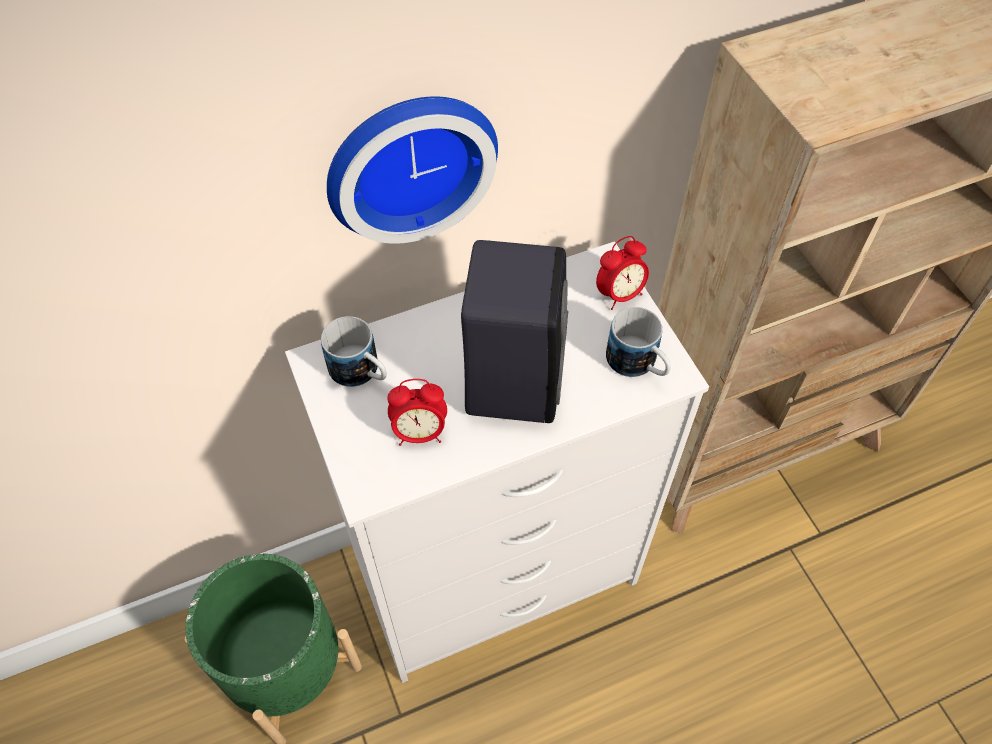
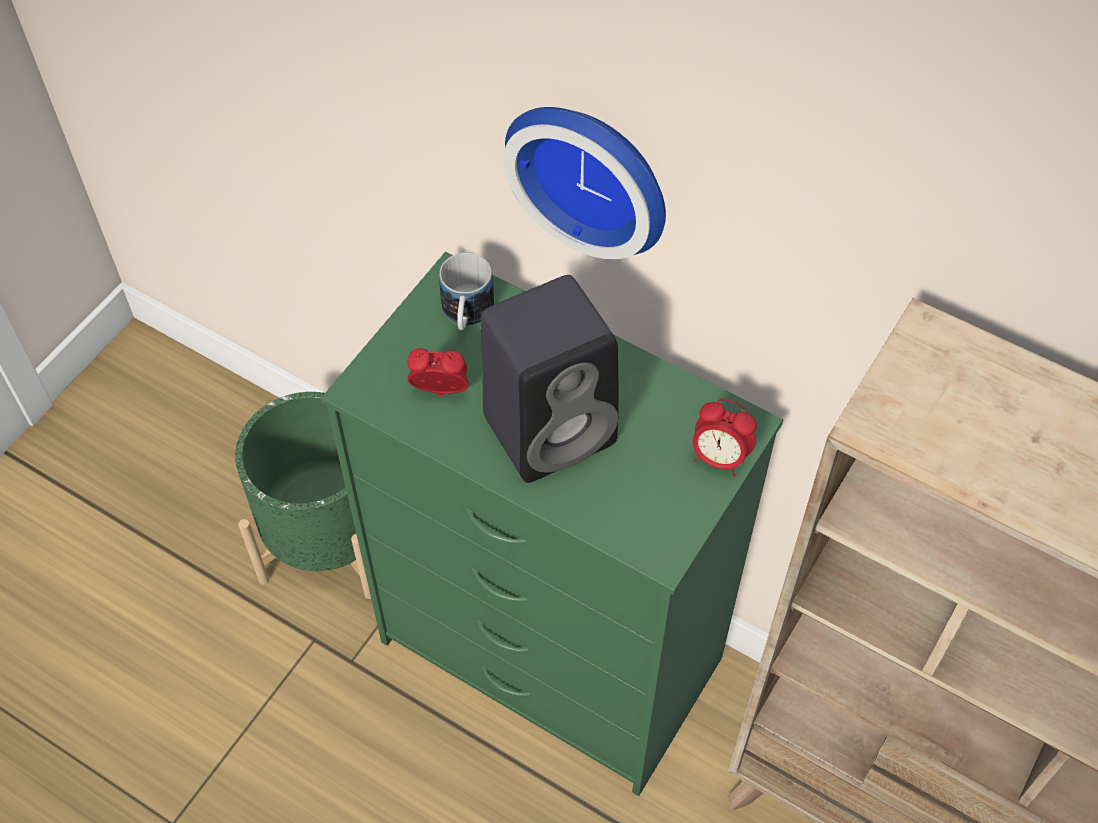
camera: 55 degrees right, 0 degrees up
white dresser [285,241,709,683] -> green dresser [321,252,783,796]
alarm clock [387,379,447,446] -> alarm clock turned 135 degrees clockwise [407,348,469,397]
mug [606,307,671,377] -> none

